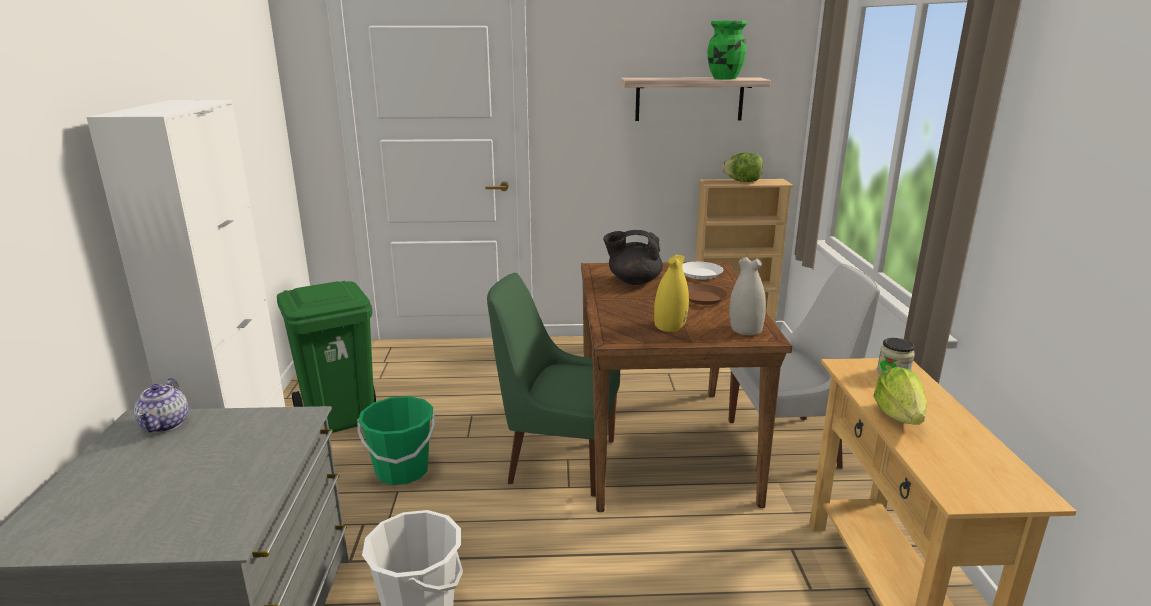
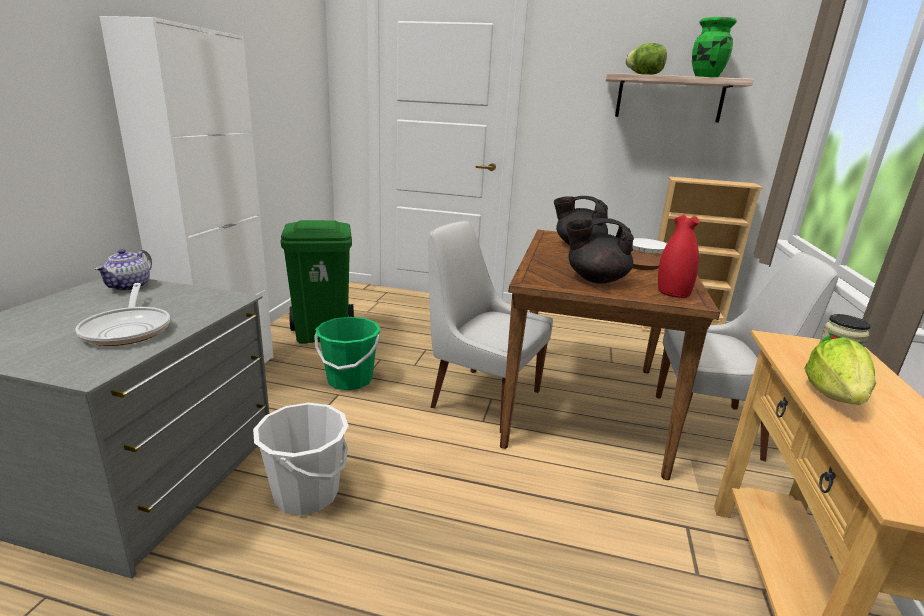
camera: 15 degrees right, 0 degrees up
green chair [487,273,620,497] -> white chair [428,221,553,433]
yellow vase [654,255,689,332] -> black teapot [566,218,634,284]
lettuce [722,153,763,182] -> lettuce moved to [625,43,667,75]
white vase [729,257,766,335] -> red vase [658,215,699,298]
none -> frying pan [75,283,170,346]

